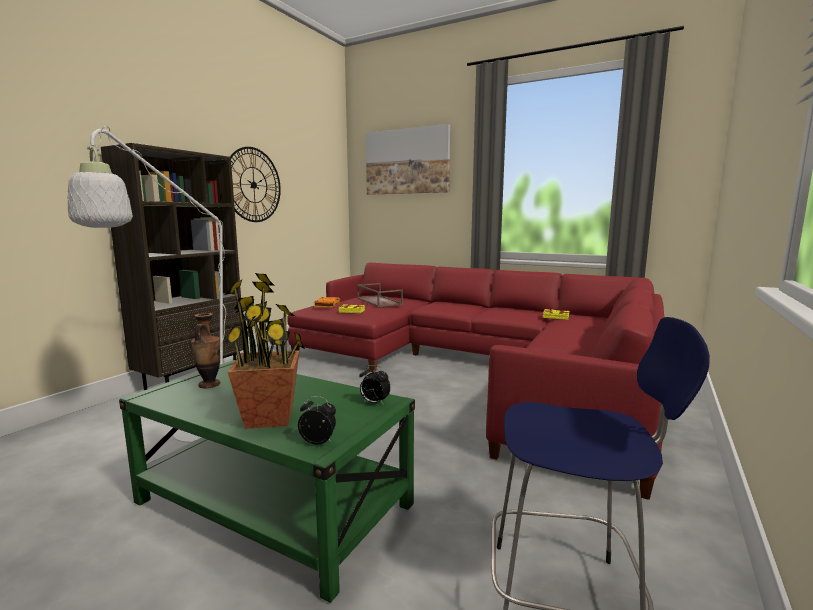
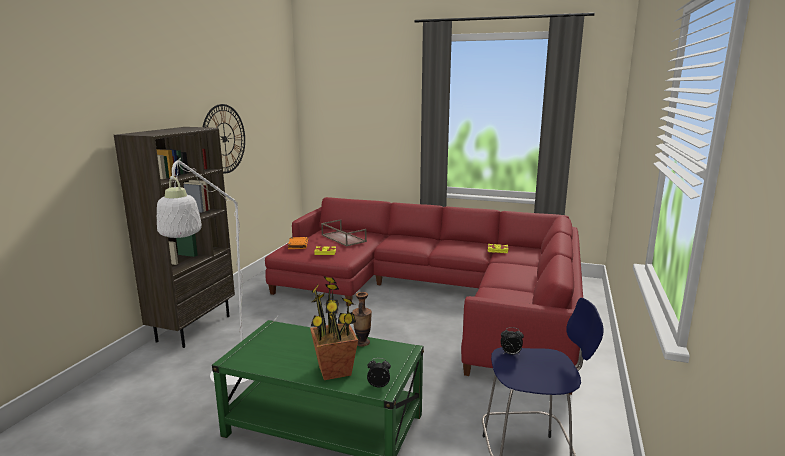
camera: 10 degrees left, 5 degrees up
vase [191,313,221,389] -> vase moved to [352,292,372,347]
alarm clock [359,365,391,405] -> alarm clock moved to [501,327,524,355]
picture [366,124,451,195] -> none

